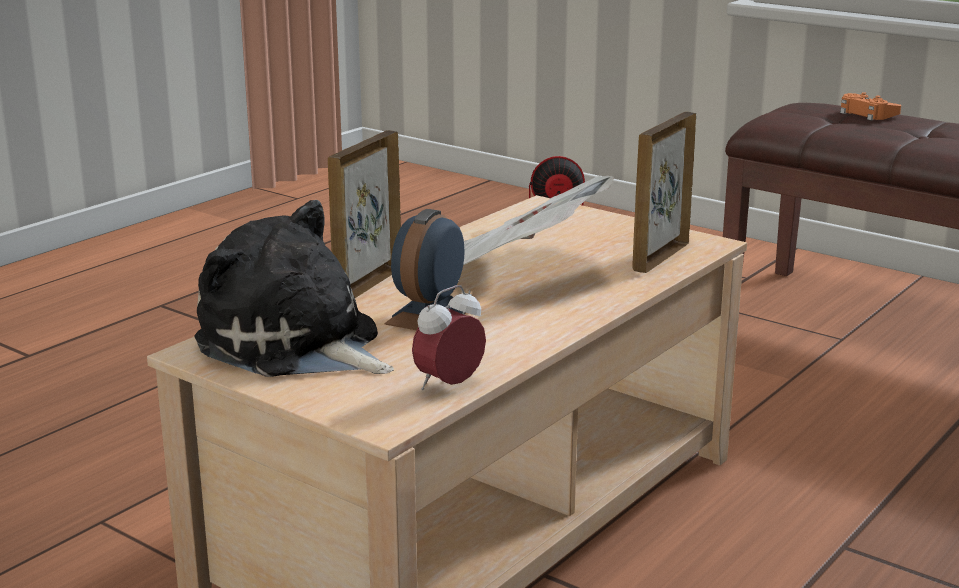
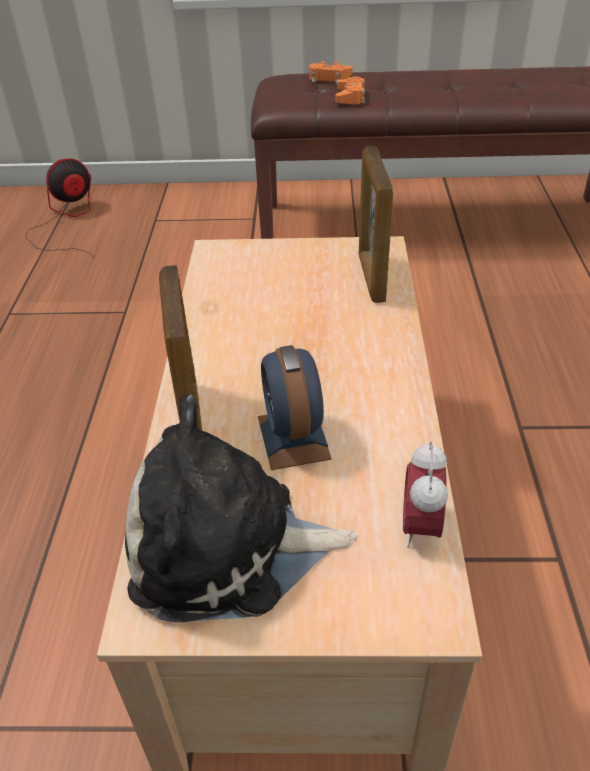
camera: 35 degrees left, 20 degrees up
newspaper [463,175,614,265] -> none
none -> orange game controller [335,76,365,104]

